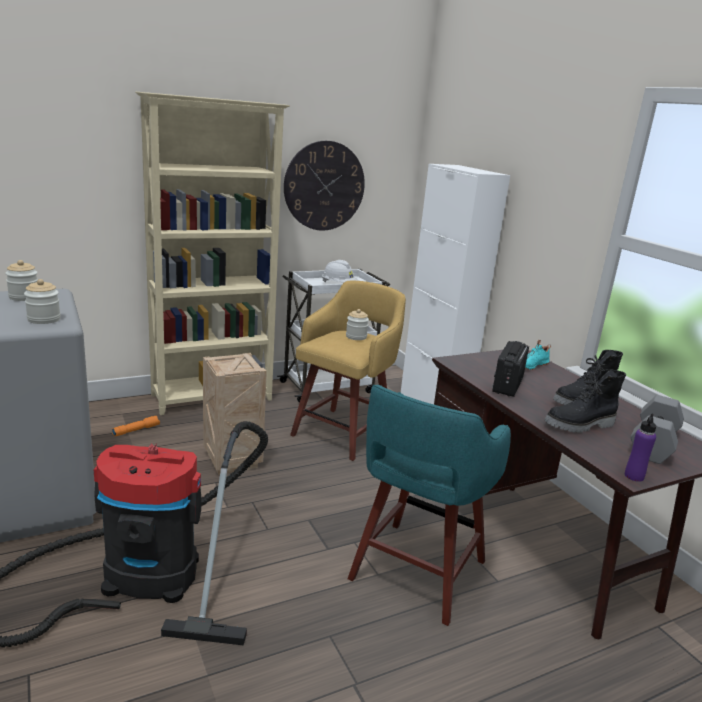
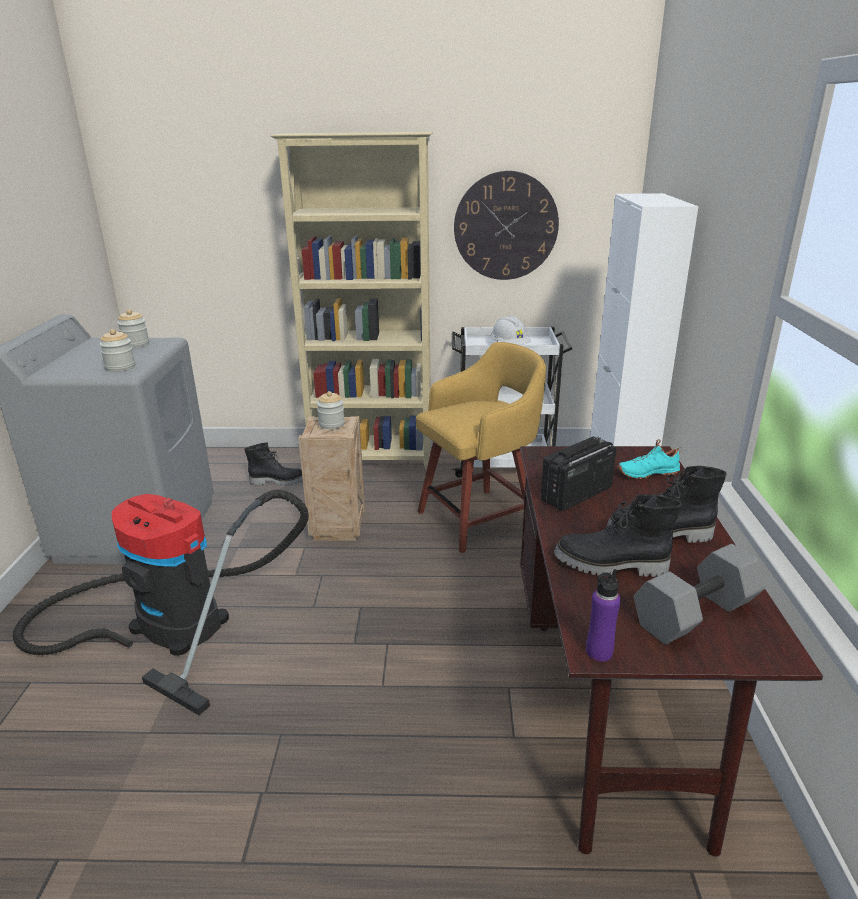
camera: 30 degrees right, 5 degrees up
orange flashlight [112,416,160,436] -> black boot [244,442,303,486]
jar [346,309,369,340] -> jar moved to [317,391,345,429]
turquoise stool [348,385,511,626] -> none

